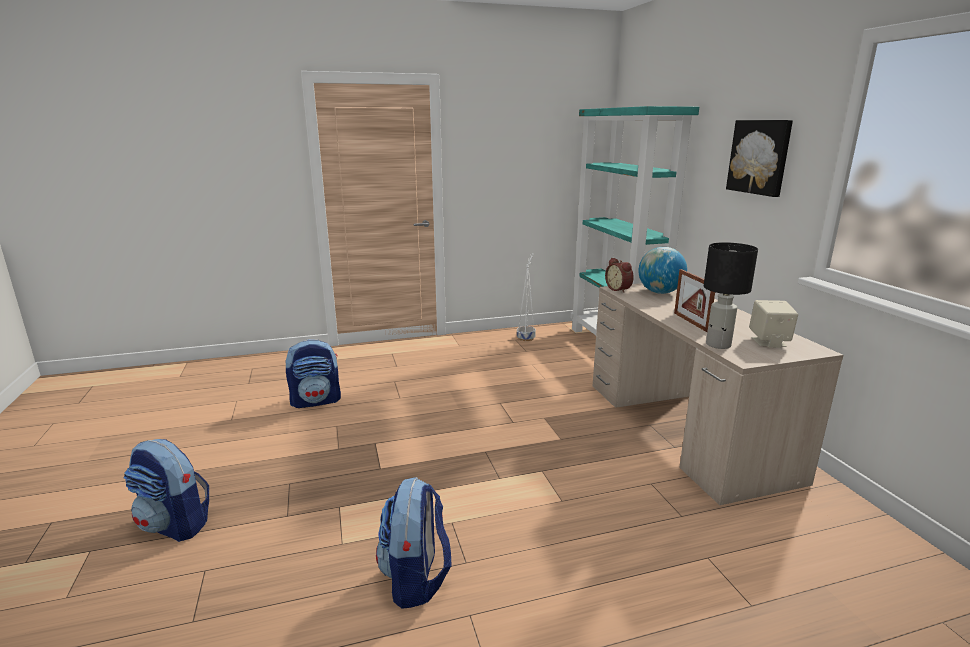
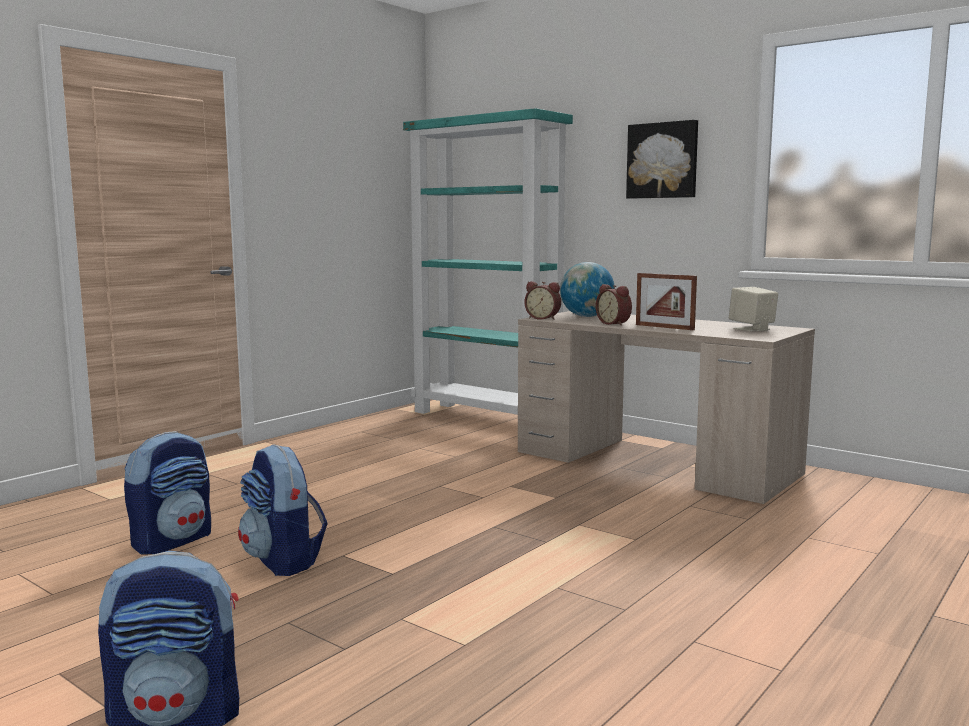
camera: 35 degrees left, 10 degrees down
backpack [376,477,451,609] -> backpack moved to [238,444,328,576]
white planter [517,254,536,341] -> none
black table lamp [704,242,758,349] -> none
none -> alarm clock [596,284,632,326]

